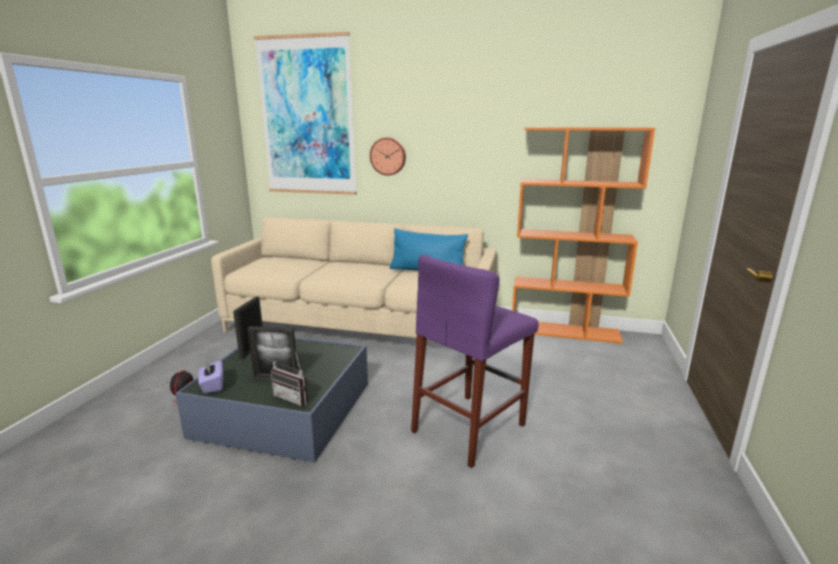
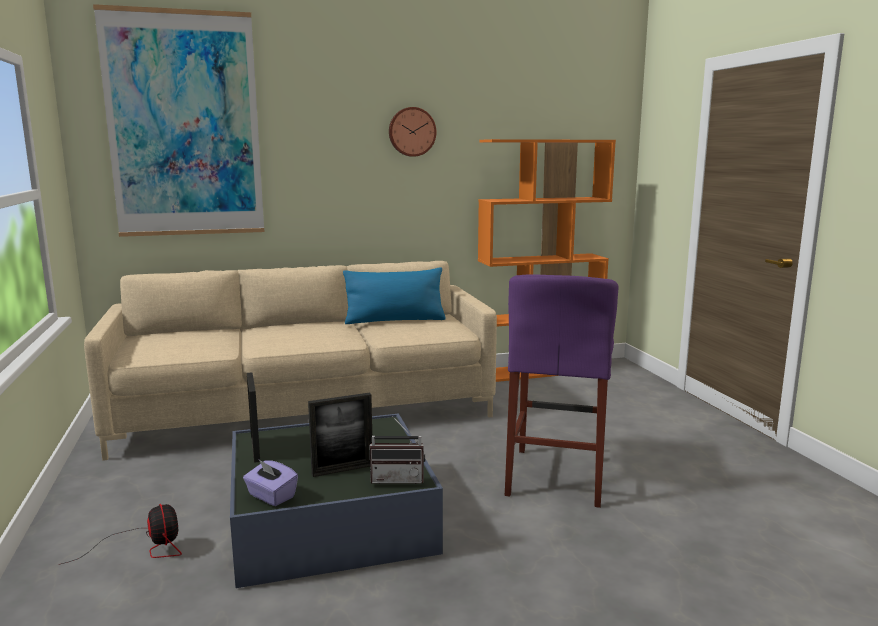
camera: 30 degrees left, 5 degrees down
wall clock [370,137,406,176] -> wall clock moved to [389,107,436,157]

